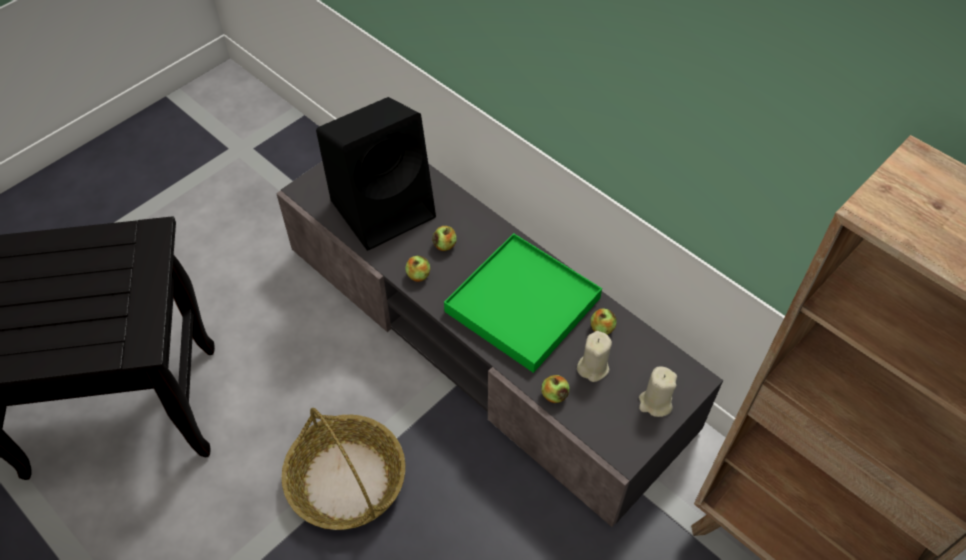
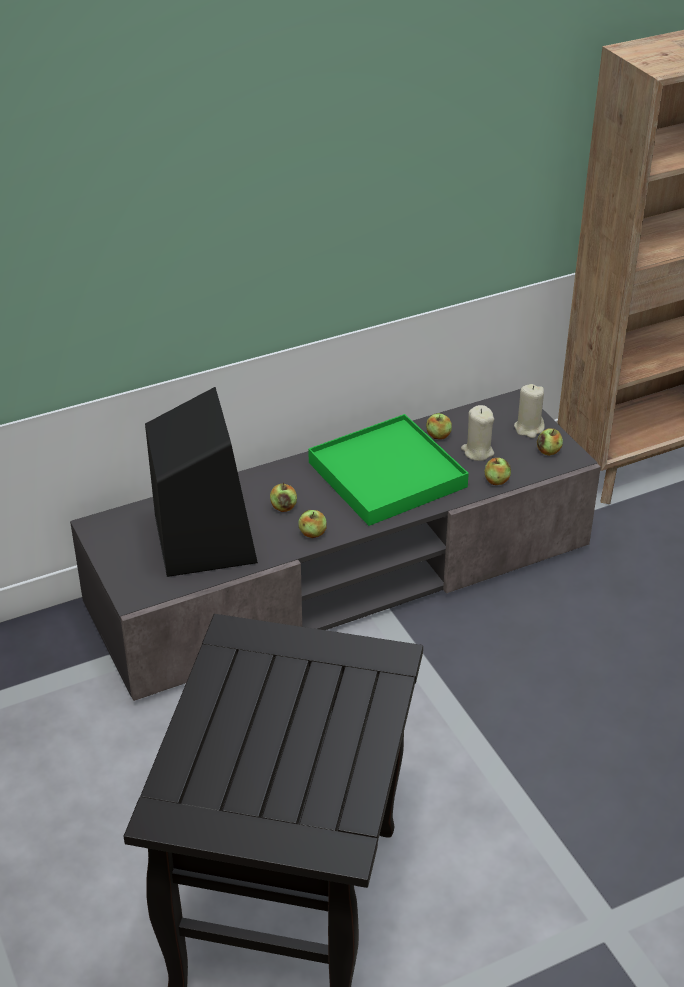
camera: 70 degrees left, 15 degrees down
basket [282,408,405,530] -> none
none -> apple [537,428,563,456]

